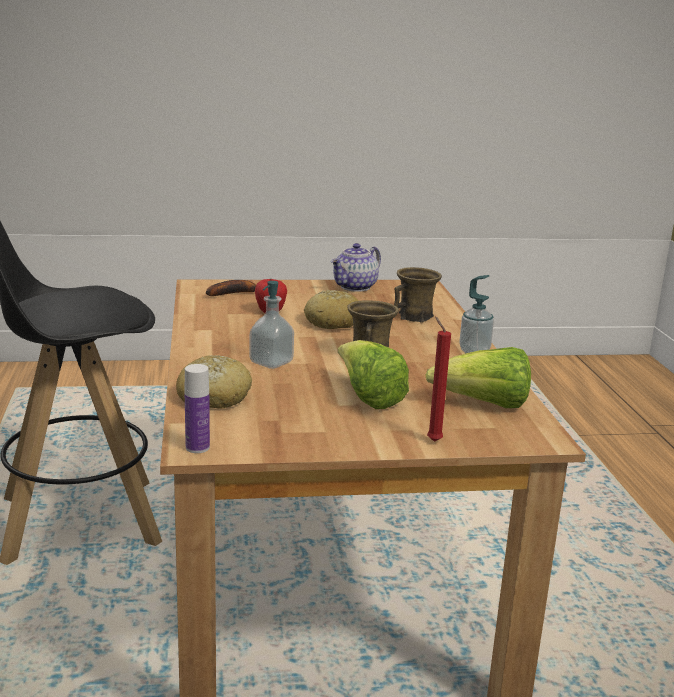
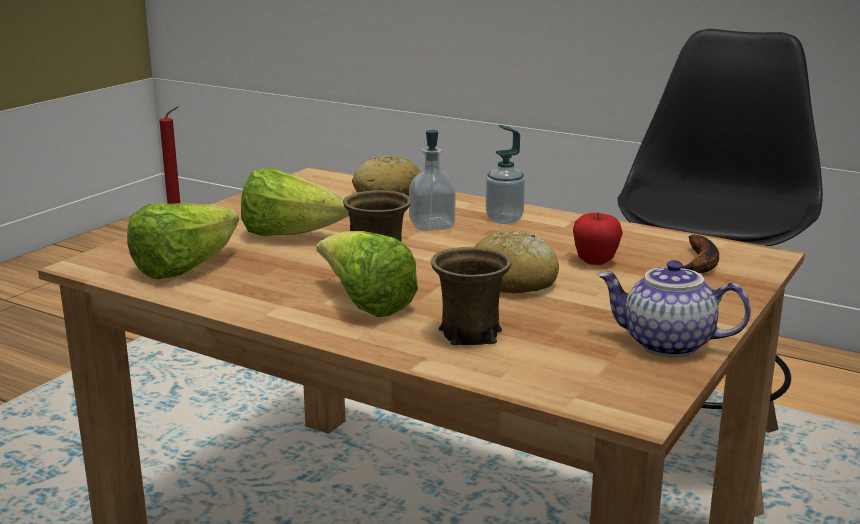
camera: 130 degrees right, 0 degrees up
bottle [185,364,210,453] -> none
teapot [331,243,381,292] -> teapot turned 60 degrees counterclockwise [597,260,751,357]
soap dispenser [459,275,494,353] -> soap dispenser moved to [486,125,525,224]
none -> lettuce [316,231,418,317]

